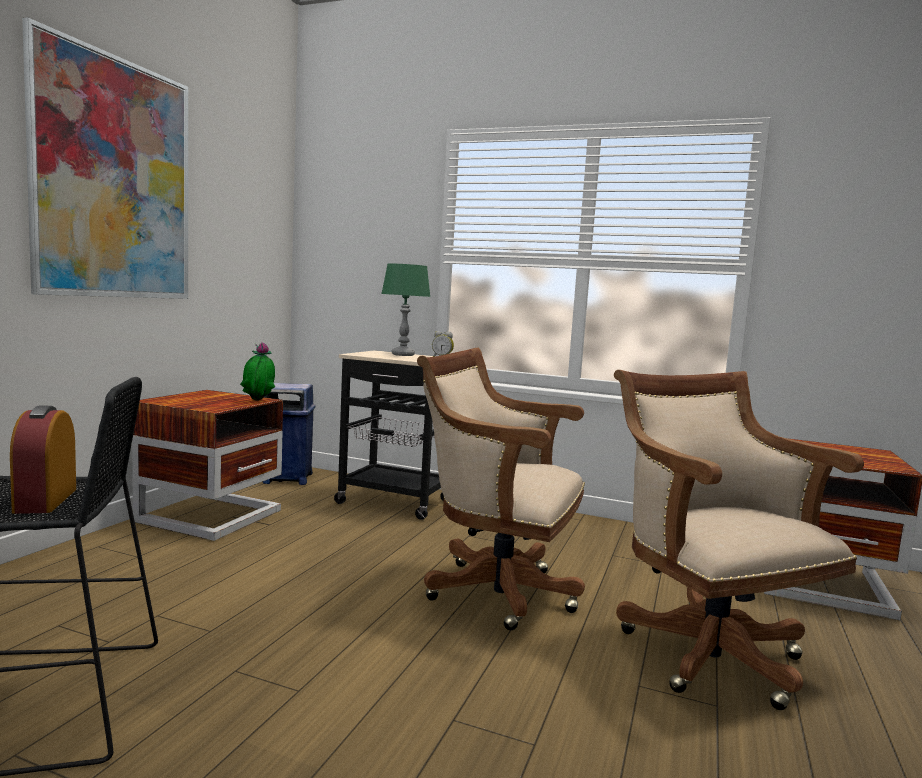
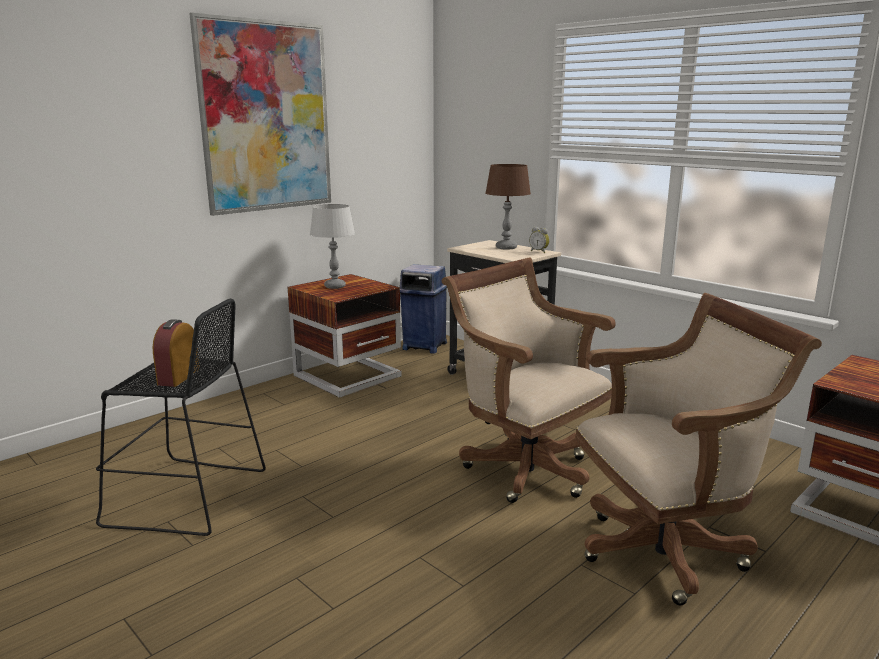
camera: 25 degrees right, 10 degrees up
potted plant [240,342,275,401] -> none
green table lamp [381,263,431,356] -> brown table lamp [485,164,531,250]
office chair [614,370,864,710] -> office chair turned 75 degrees clockwise [575,293,822,605]
none -> grey table lamp [310,204,355,289]

